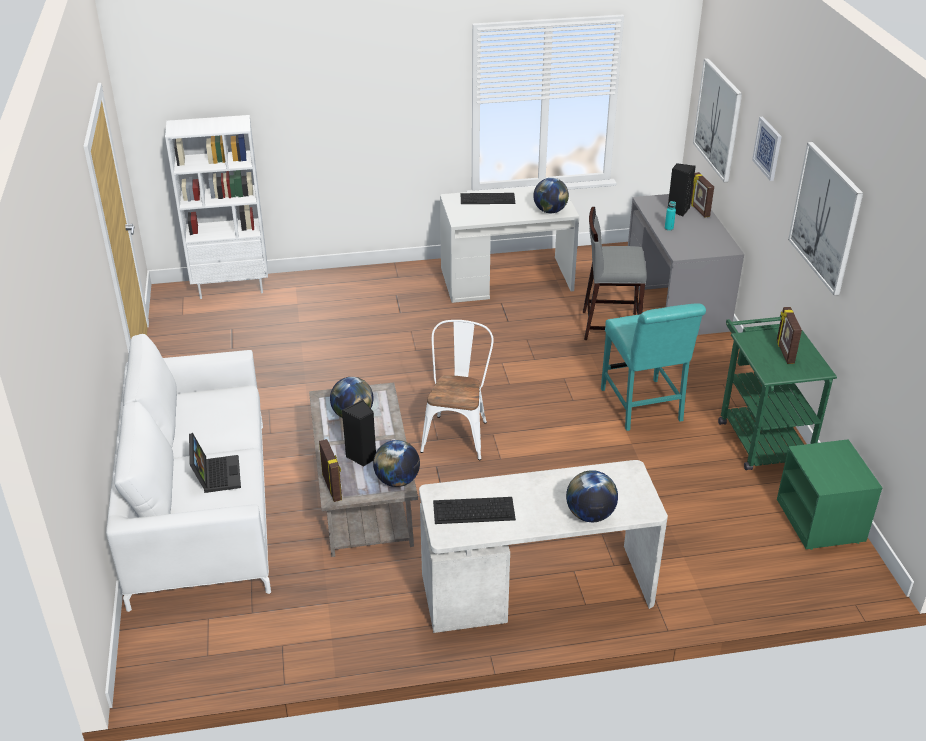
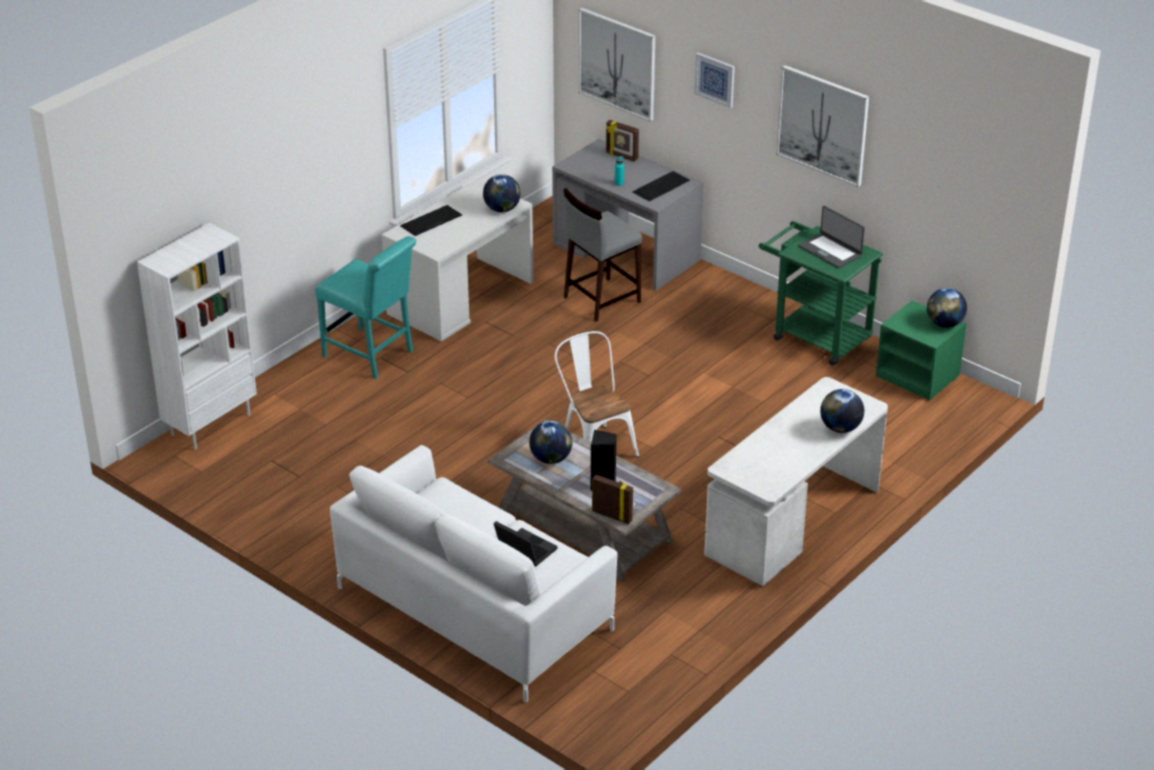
camera: 40 degrees left, 0 degrees up
globe [373,440,420,487] -> globe moved to [927,288,967,328]
keyboard [433,497,516,524] -> keyboard moved to [632,171,690,201]
turquoise chair [601,303,706,431] -> turquoise chair moved to [315,236,416,379]
black speaker [668,163,696,216] -> none
picture frame [777,307,802,364] -> laptop [799,206,865,268]

